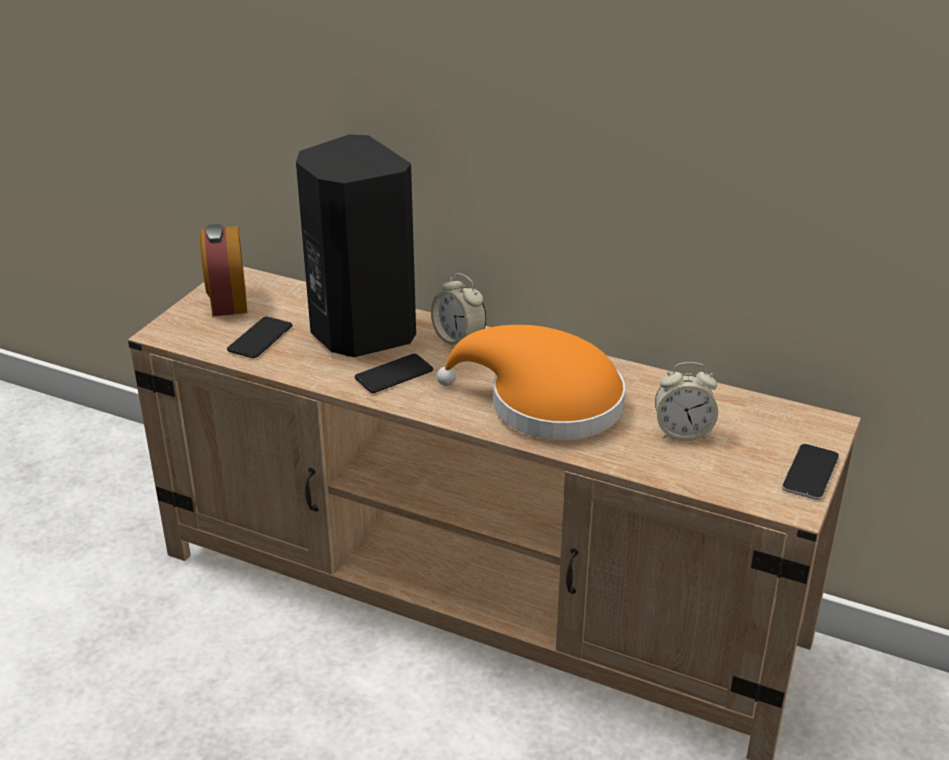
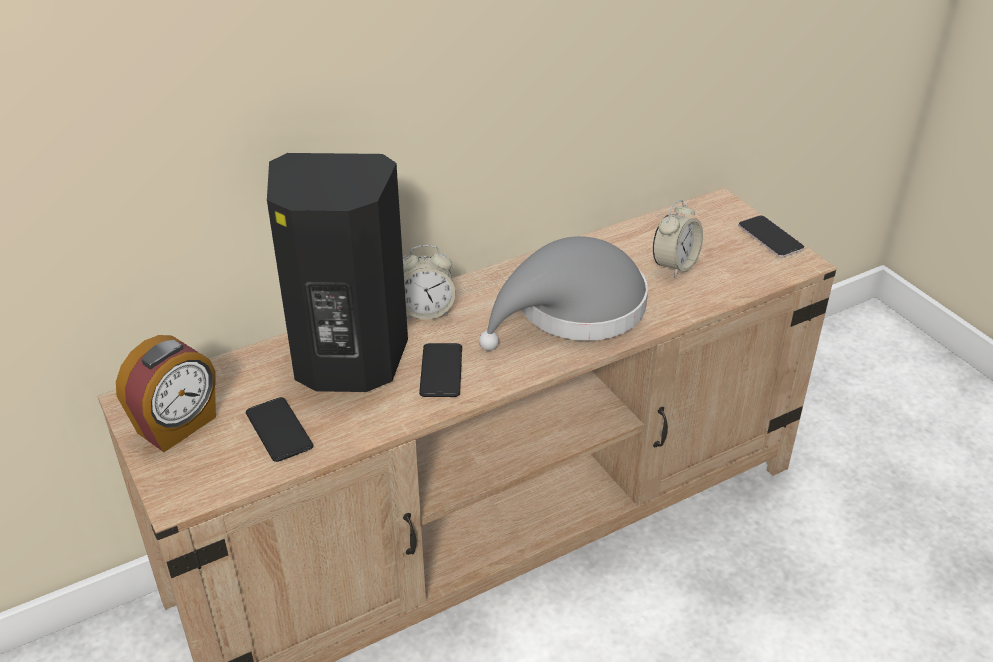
camera: 55 degrees left, 5 degrees up
alarm clock [200,224,247,316] -> alarm clock turned 75 degrees counterclockwise [116,335,216,452]
orange hat [436,325,626,440] -> grey hat [479,236,648,351]

